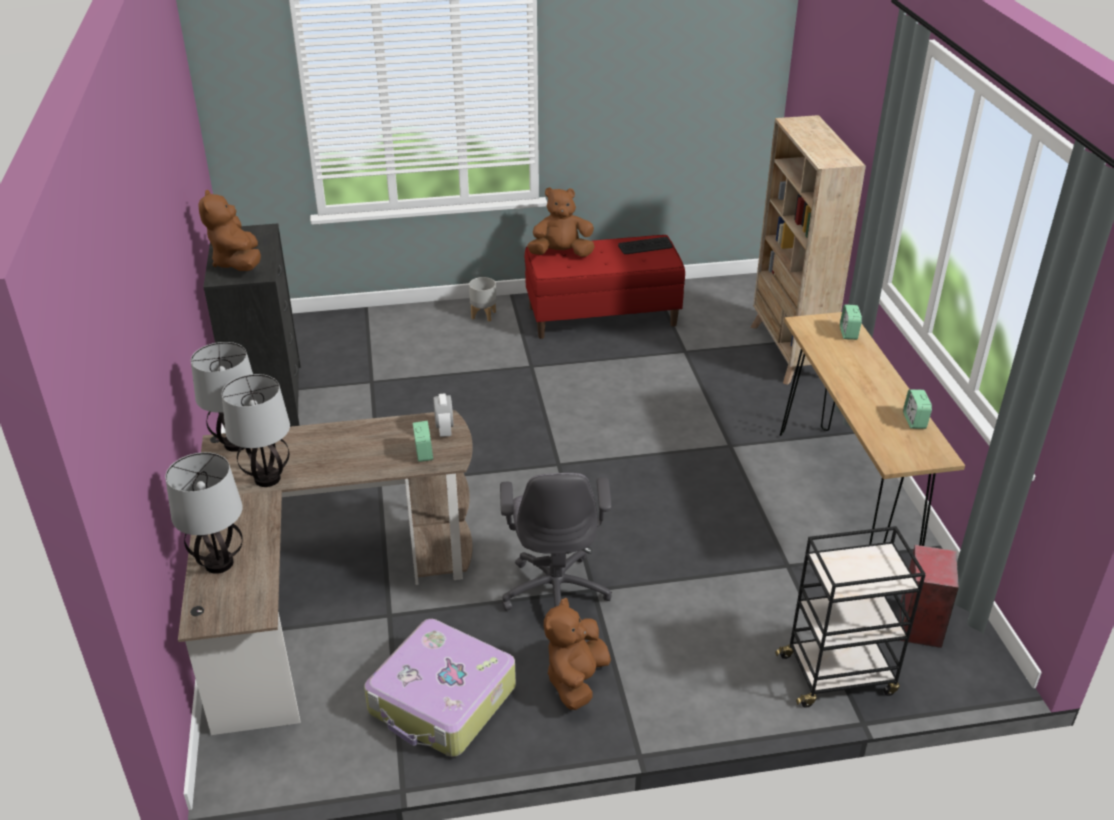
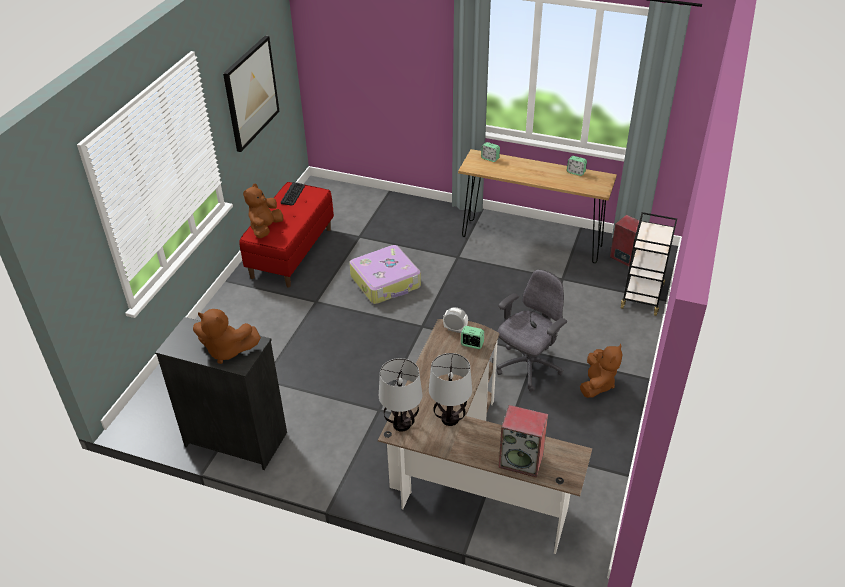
camera: 60 degrees left, 5 degrees up
table lamp [165,452,243,574] -> speaker [498,405,548,477]
suitcase [364,619,516,757] -> suitcase moved to [349,245,421,304]
grey planter [469,277,496,322] -> none
grey office chair [500,473,612,611] -> grey office chair turned 75 degrees counterclockwise [497,269,567,392]
brown plush toy [544,598,611,710] -> brown plush toy turned 120 degrees counterclockwise [580,344,623,398]
beige bookcase [750,115,866,385] -> none
none -> picture [223,36,280,152]

